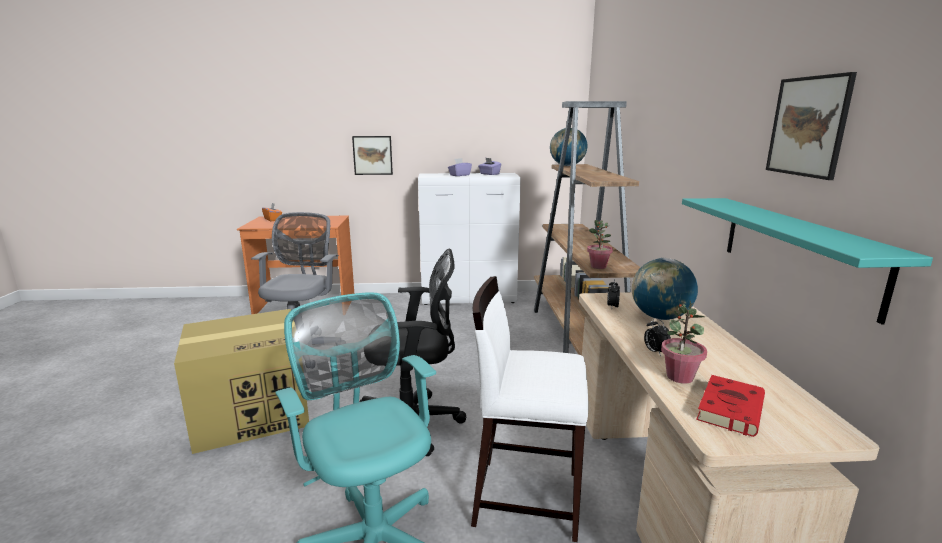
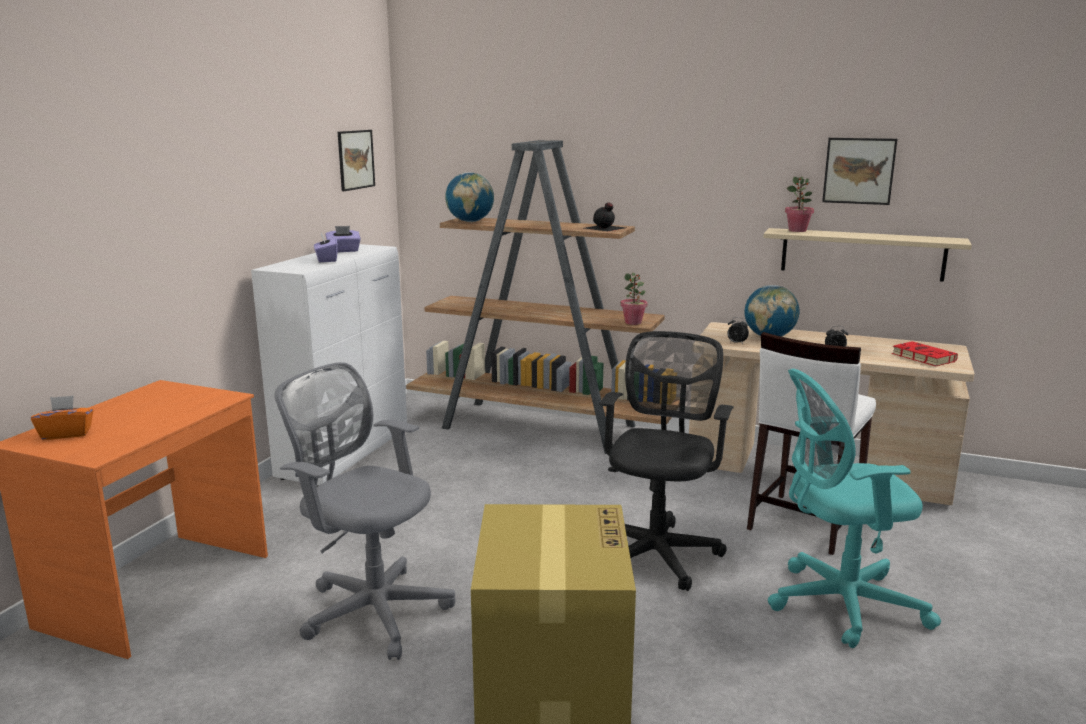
camera: 65 degrees left, 0 degrees up
picture [352,136,393,175] -> picture moved to [338,130,375,191]
potted plant [661,301,707,384] -> potted plant moved to [785,176,814,232]
turquoise shelf [682,198,933,324] -> beige shelf [763,228,972,282]
none -> black bottle [584,203,626,231]

